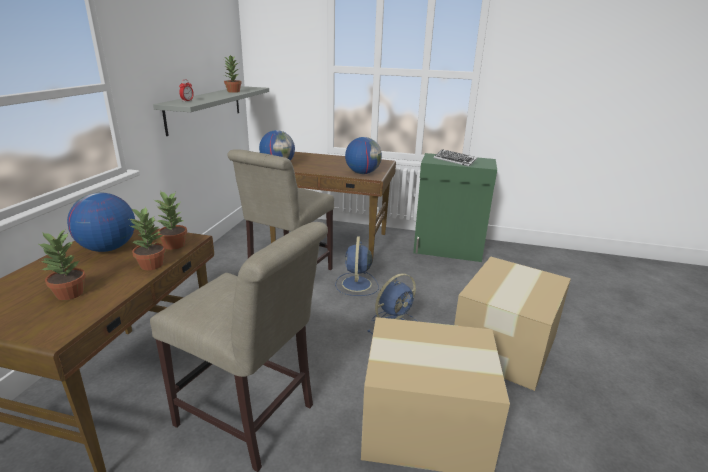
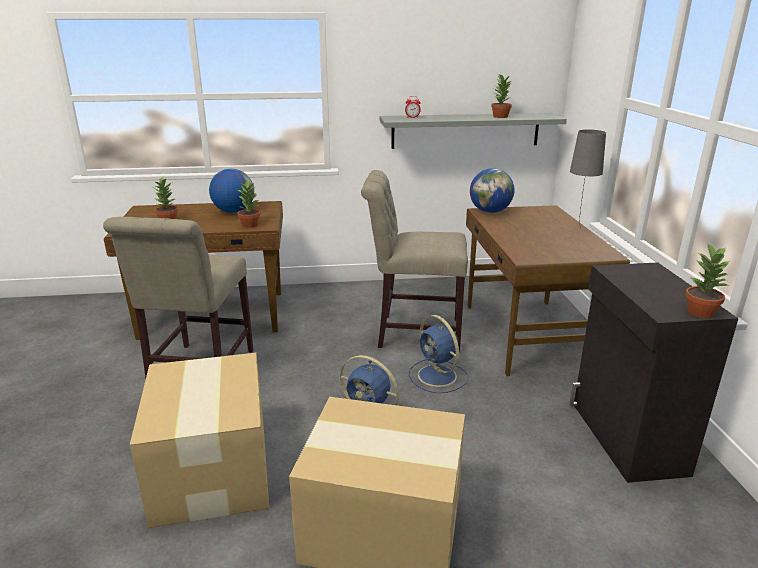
camera: 70 degrees right, 0 degrees up
potted plant [129,206,166,270] -> potted plant moved to [685,244,731,318]
blue fan [335,236,379,296] -> blue fan turned 105 degrees counterclockwise [409,315,469,393]
globe [345,137,382,174] -> none
green cabinet [413,153,497,262] -> black cabinet [569,263,738,483]
keyboard [434,149,477,166] -> none
none -> grey table lamp [570,130,606,228]

